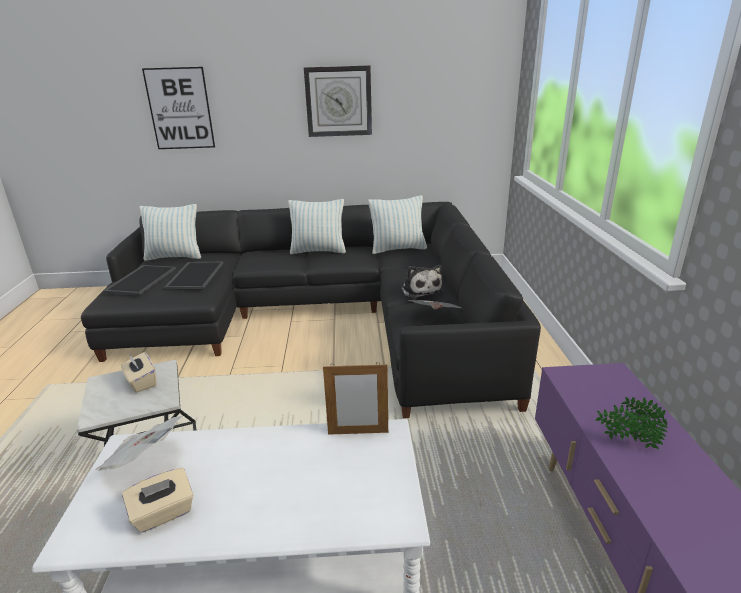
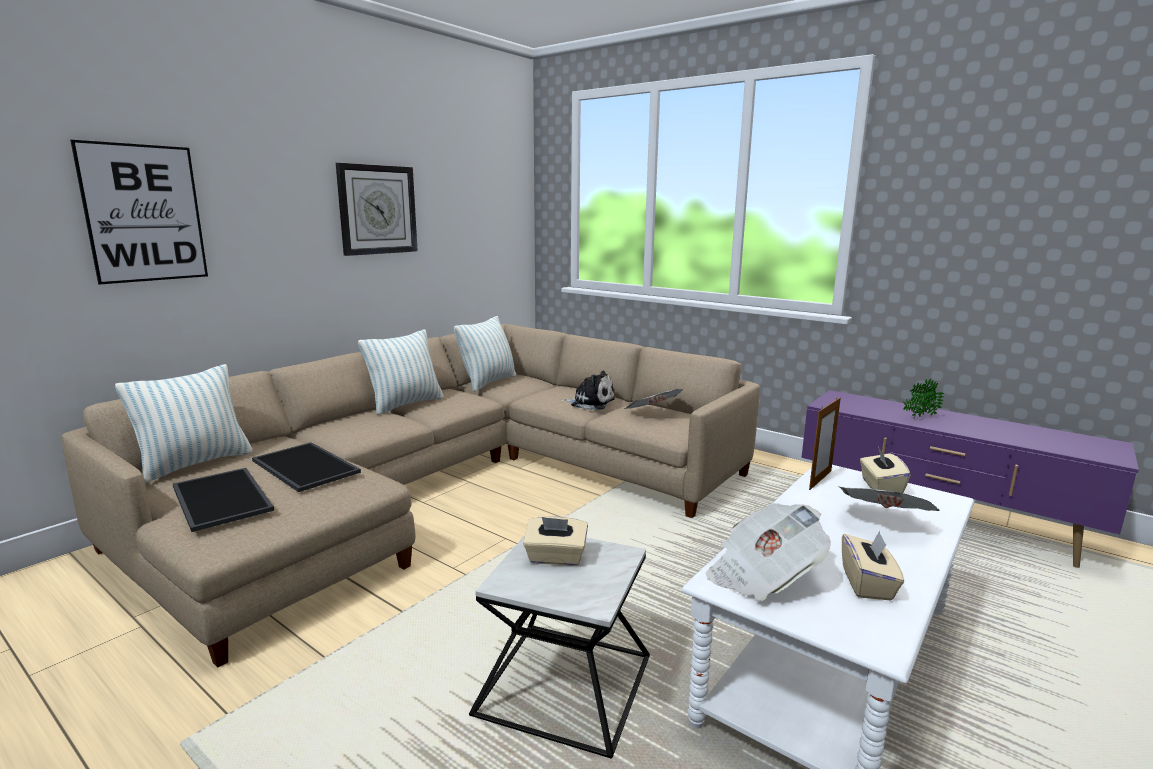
camera: 50 degrees left, 10 degrees down
black sofa [81,202,541,418] -> beige sofa [62,324,760,668]
none -> newspaper [840,487,940,511]
none -> beige tissue box [860,447,911,493]

